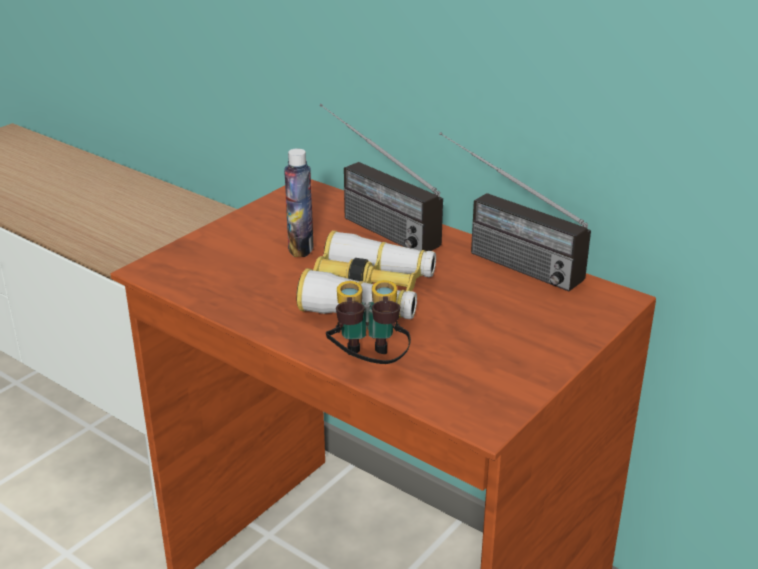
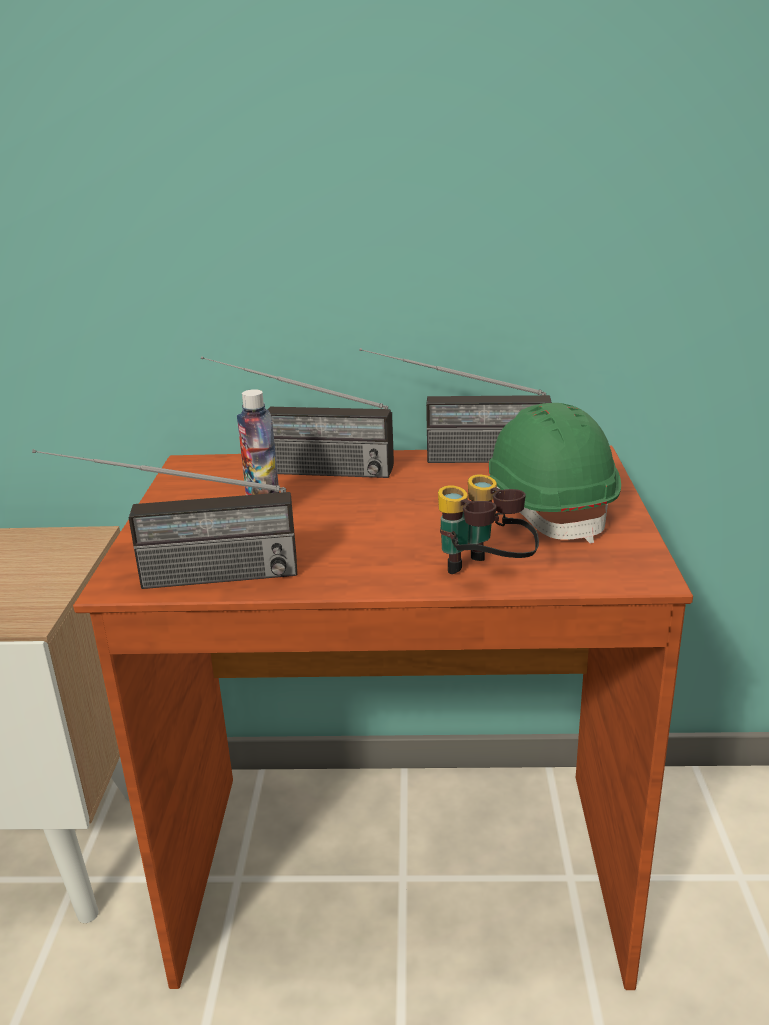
camera: 35 degrees left, 5 degrees down
binoculars [296,230,436,319] -> none
none -> radio [32,449,297,589]
none -> green hard hat [488,403,621,544]

